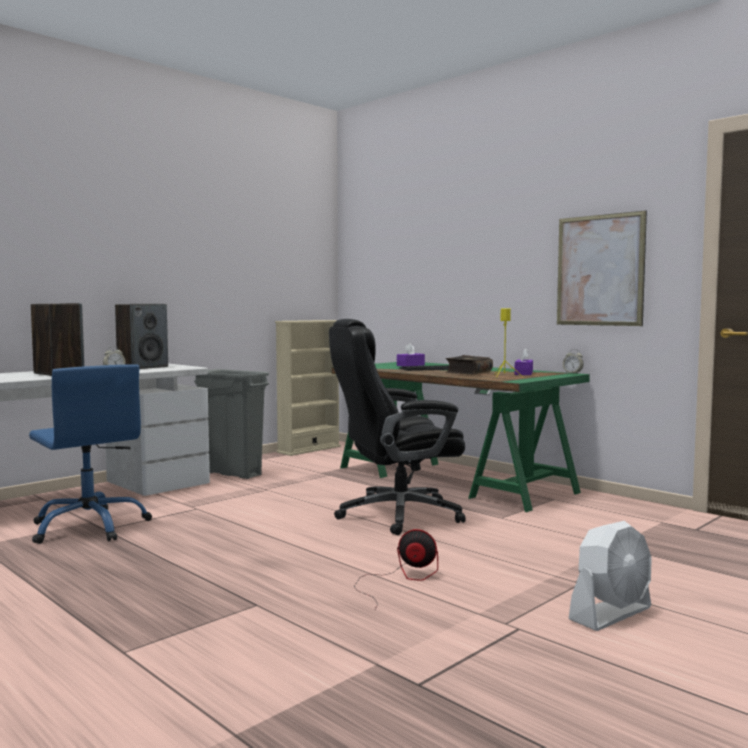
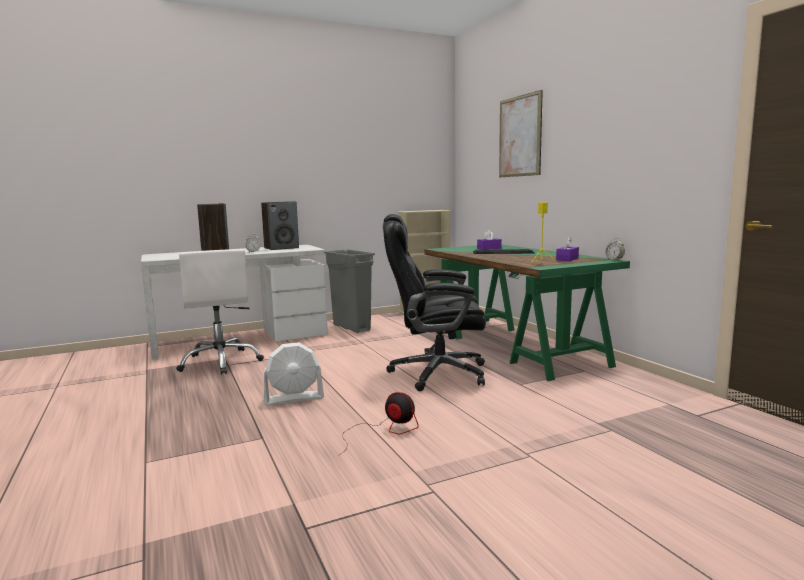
camera: 20 degrees right, 5 degrees up
blue office chair [29,364,152,544] -> white office chair [176,249,264,375]
book [445,355,493,375] -> none
picture [557,210,647,326] -> picture moved to [499,90,543,177]
white fan [569,521,652,631] -> white fan moved to [263,342,324,406]

